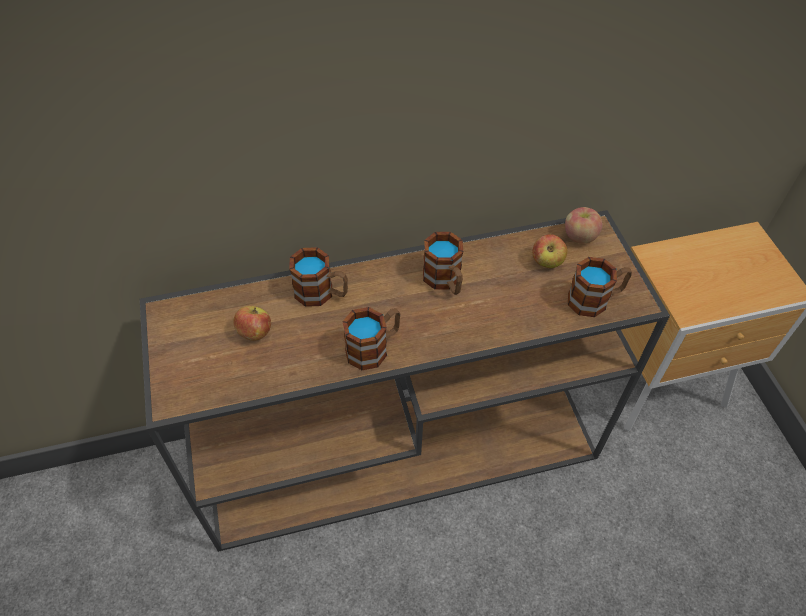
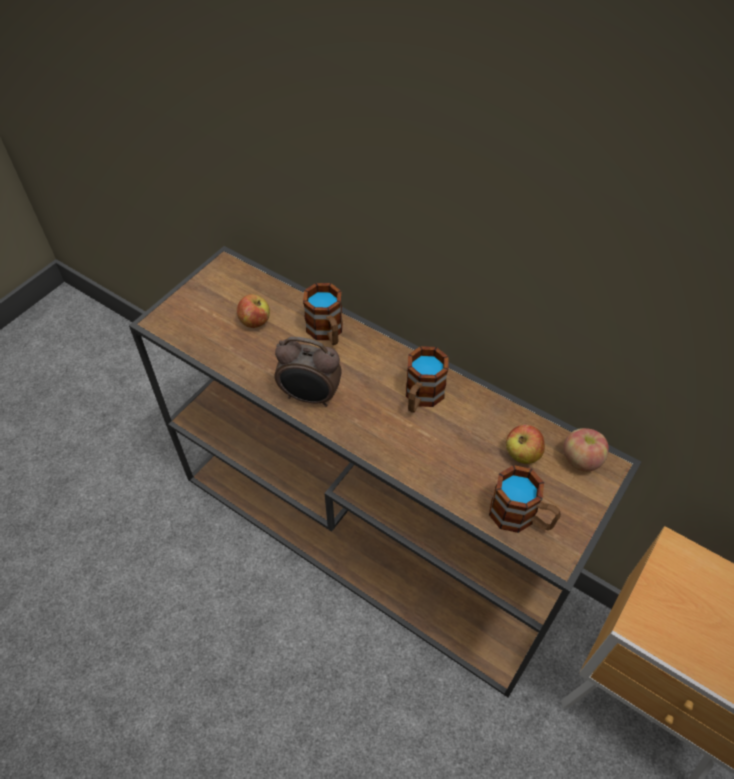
camera: 50 degrees right, 0 degrees up
mug [343,307,401,370] -> alarm clock [274,337,342,407]

